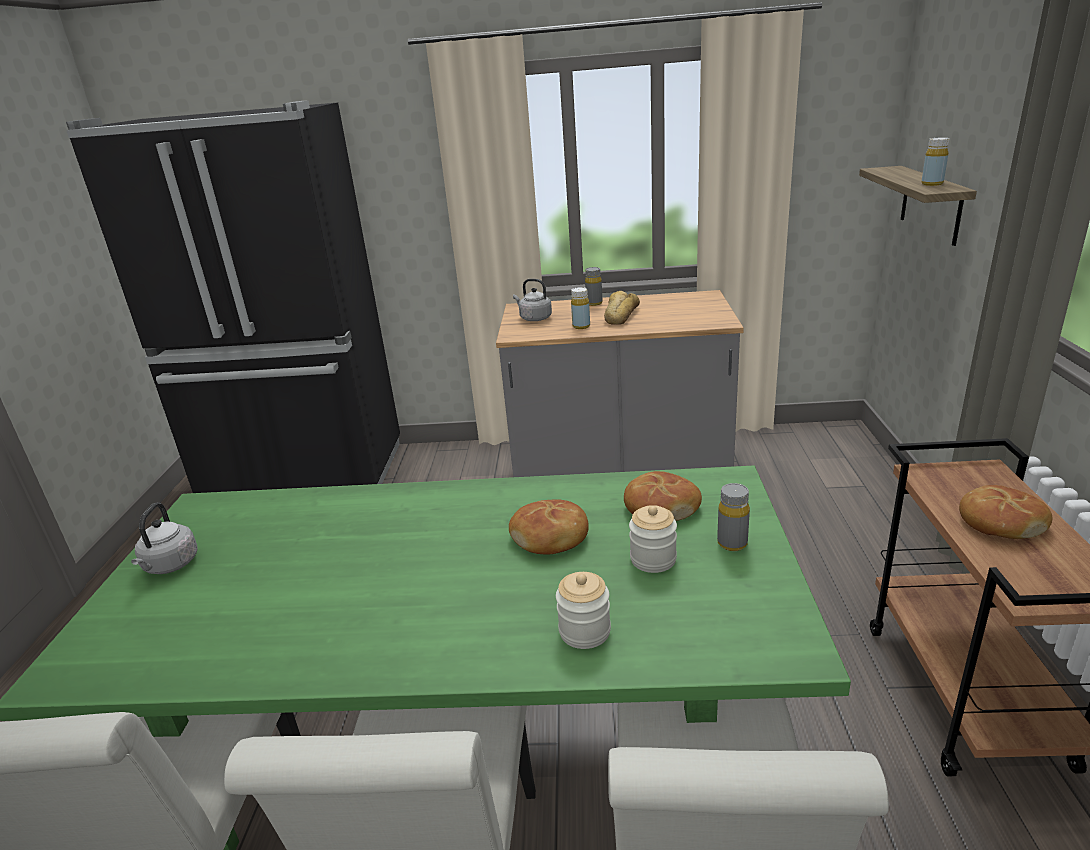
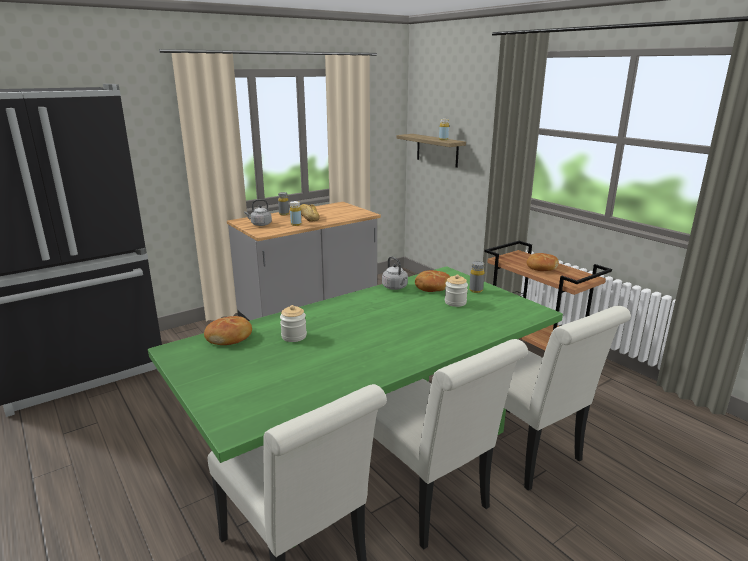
camera: 40 degrees left, 5 degrees down
grey kettle [131,502,197,574] -> grey kettle moved to [382,256,408,290]
bread [509,499,589,555] -> bread moved to [204,316,252,345]
jar [556,572,611,649] -> jar moved to [280,305,307,342]

